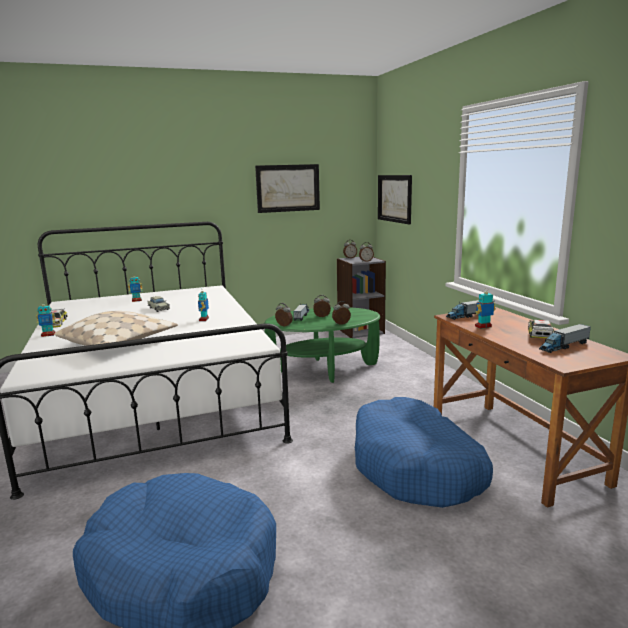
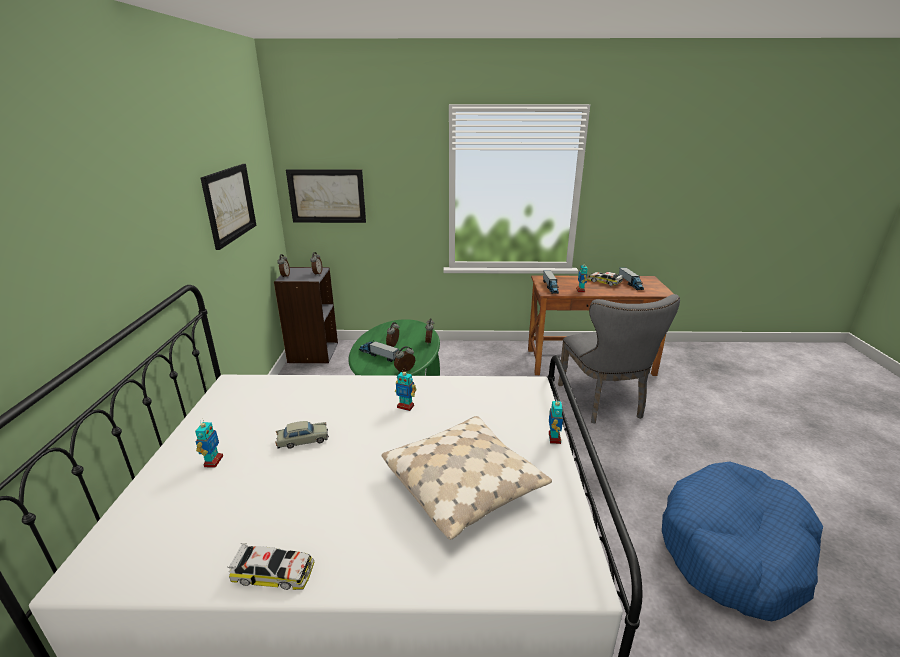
camera: 70 degrees left, 10 degrees up
toy robot [36,301,56,337] -> toy robot moved to [549,399,563,444]
blue dog bed [355,397,493,508] -> grey chair [558,294,680,424]

